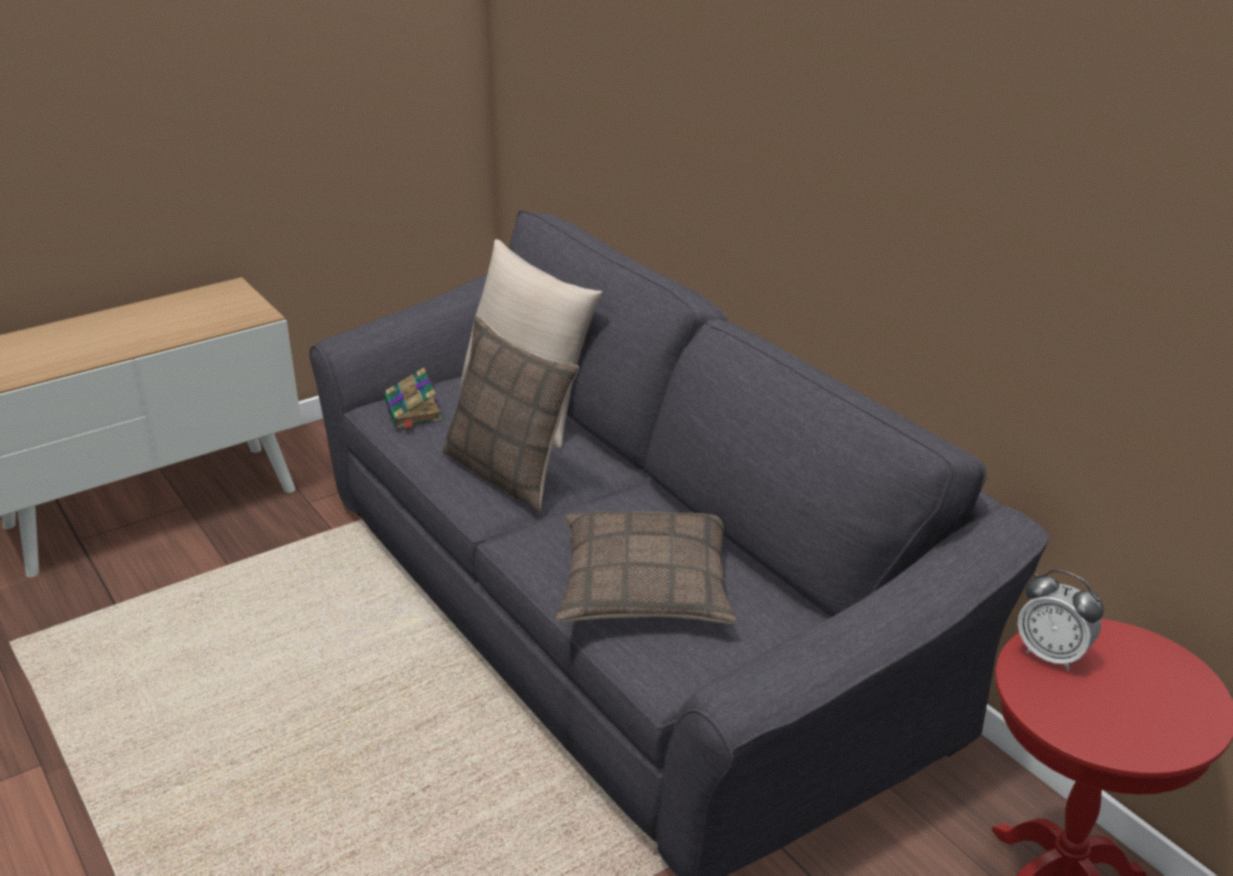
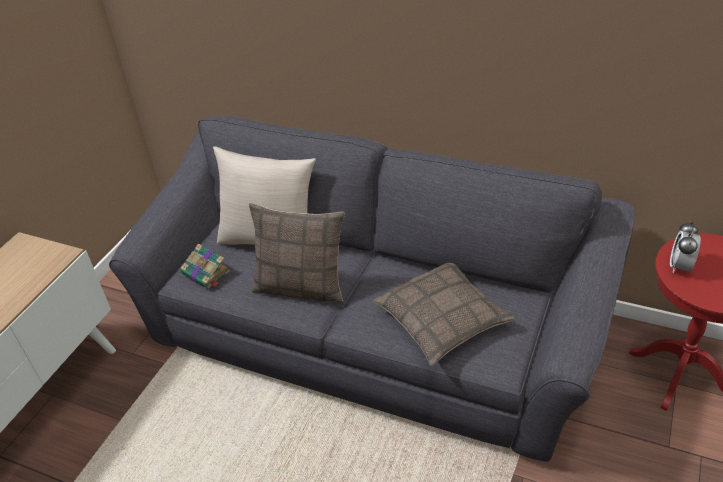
camera: 30 degrees left, 10 degrees up
alarm clock [1018,569,1104,671] -> alarm clock turned 105 degrees clockwise [670,222,701,273]

